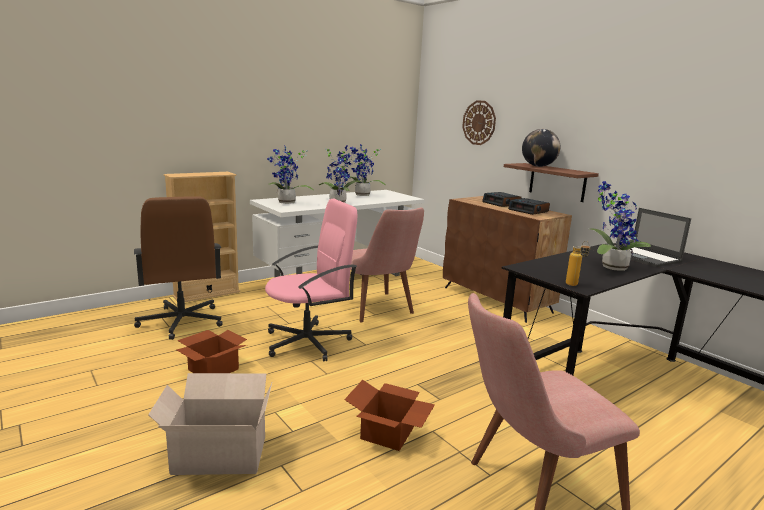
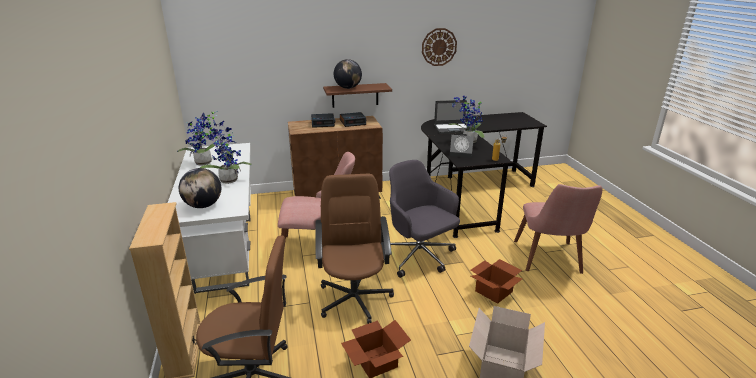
camera: 65 degrees left, 10 degrees up
pink office chair [265,199,357,361] -> brown office chair [315,173,394,324]
potted plant [267,147,314,204] -> globe [179,168,221,208]
wall clock [462,101,496,145] -> wall clock moved to [422,28,457,66]
none -> grey office chair [389,160,460,278]
none -> alarm clock [450,134,474,158]

